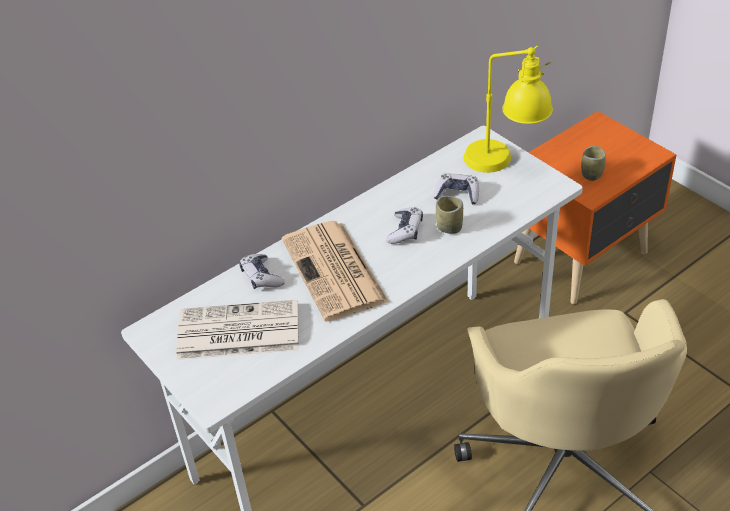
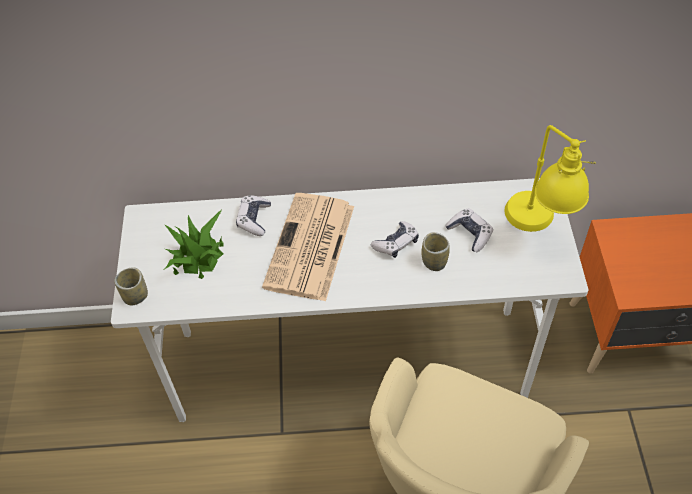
camera: 35 degrees right, 10 degrees up
newspaper [176,300,299,360] -> potted plant [165,210,224,279]
cup [581,146,606,181] -> cup moved to [114,268,148,305]

